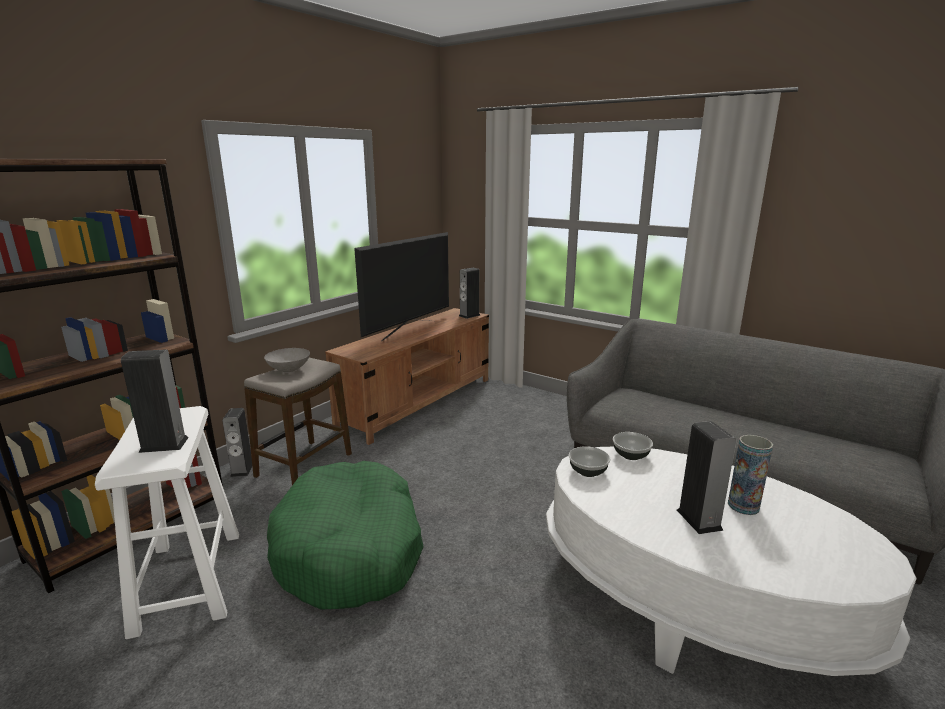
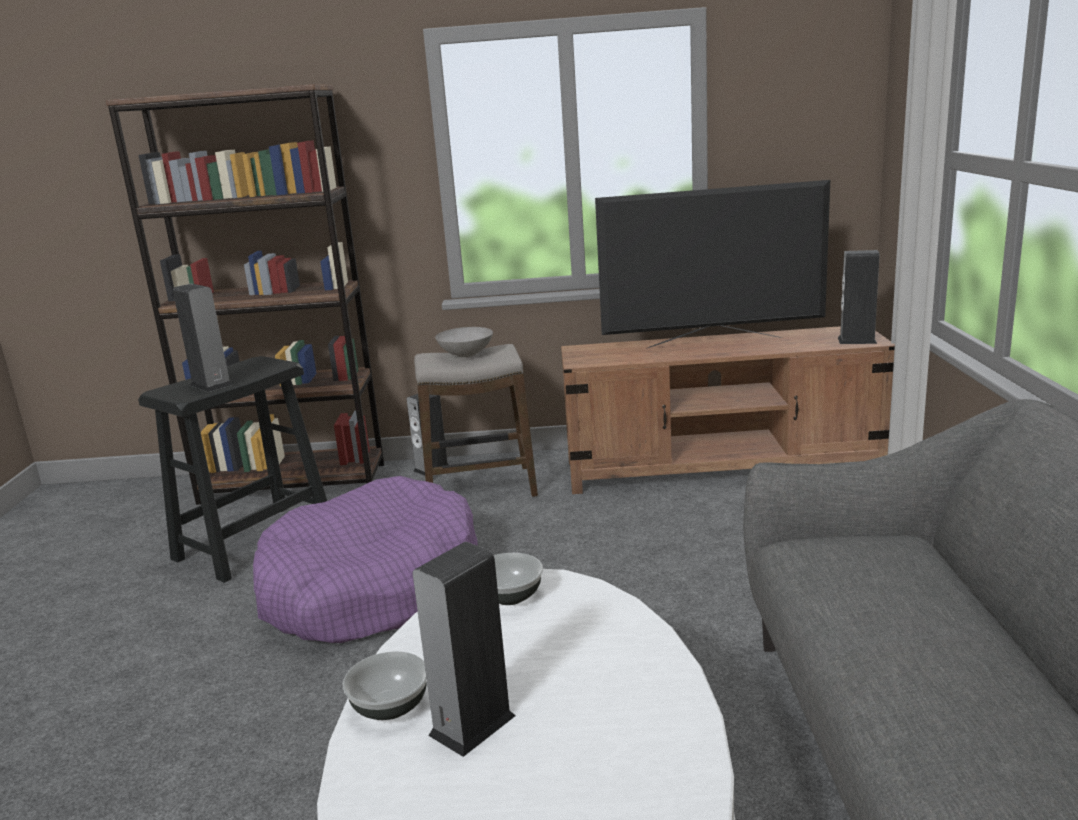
camera: 55 degrees right, 0 degrees up
white stool [95,406,239,639] -> black stool [138,356,327,583]
green dog bed [267,461,424,610] -> purple dog bed [253,476,478,643]
bowl [613,432,653,460] -> bowl moved to [343,651,427,720]
vase [728,435,773,515] -> none

